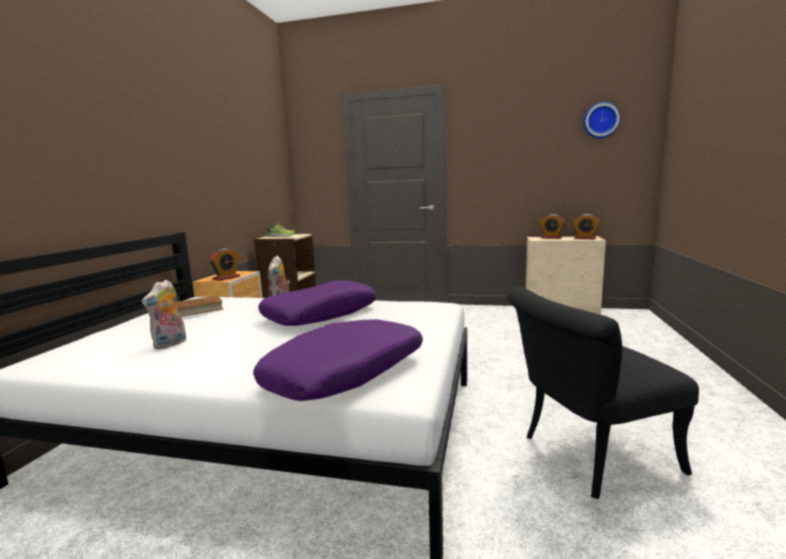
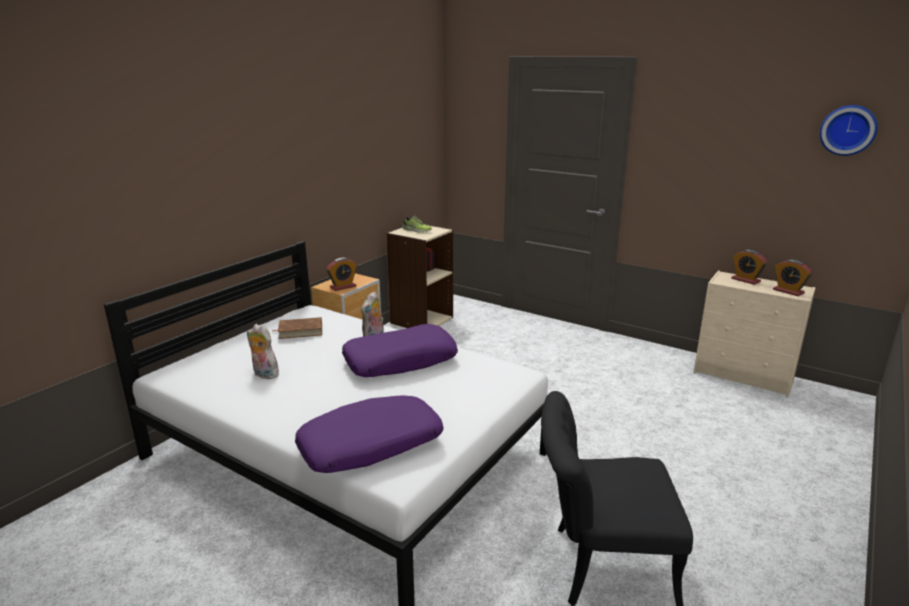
camera: 20 degrees right, 10 degrees up
plush toy [142,280,186,349] -> plush toy turned 75 degrees clockwise [247,324,280,379]

